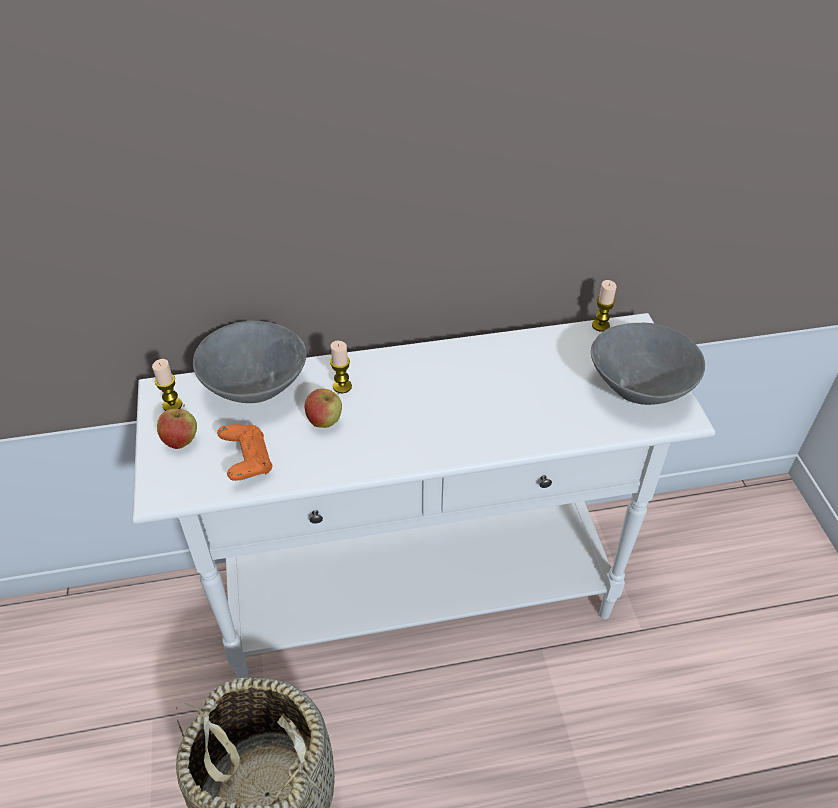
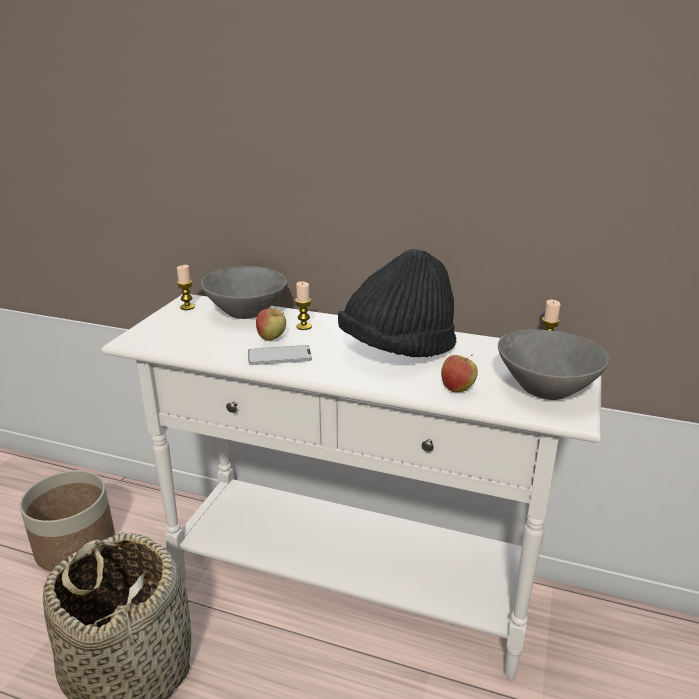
camera: 30 degrees right, 20 degrees down
apple [157,404,197,449] -> apple moved to [441,354,478,392]
orange game controller [217,424,273,481] -> none
none -> planter [20,470,115,571]
none -> phone [248,345,312,365]
none -> black hat [338,249,456,357]

